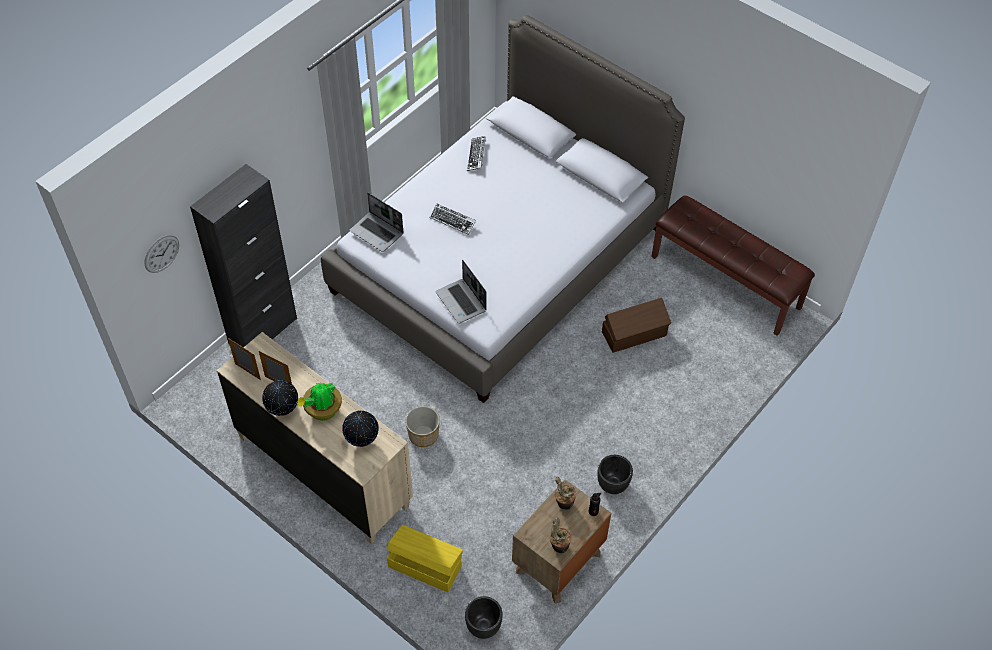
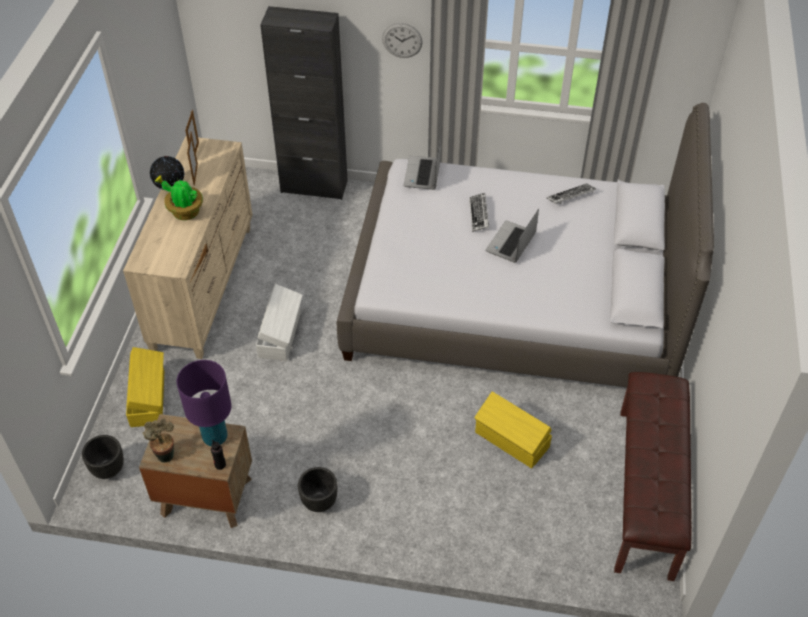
camera: 60 degrees right, 5 degrees down
wall clock [144,235,179,273] -> wall clock moved to [382,23,423,58]
globe [342,410,379,447] -> none
planter [406,406,440,447] -> white storage box [256,284,302,361]
laptop [436,260,487,324] -> laptop moved to [486,209,539,263]
potted plant [555,476,576,510] -> purple table lamp [176,360,232,446]
brown storage box [602,298,671,353] -> yellow storage box [474,392,552,468]

